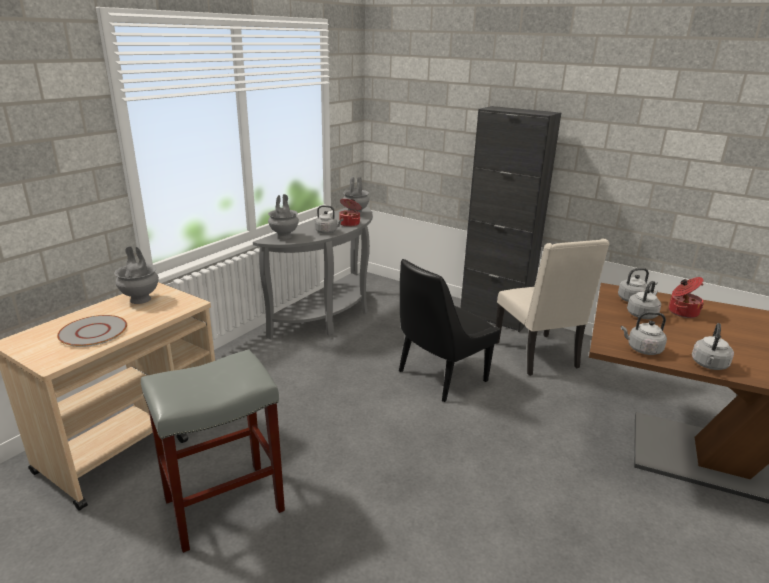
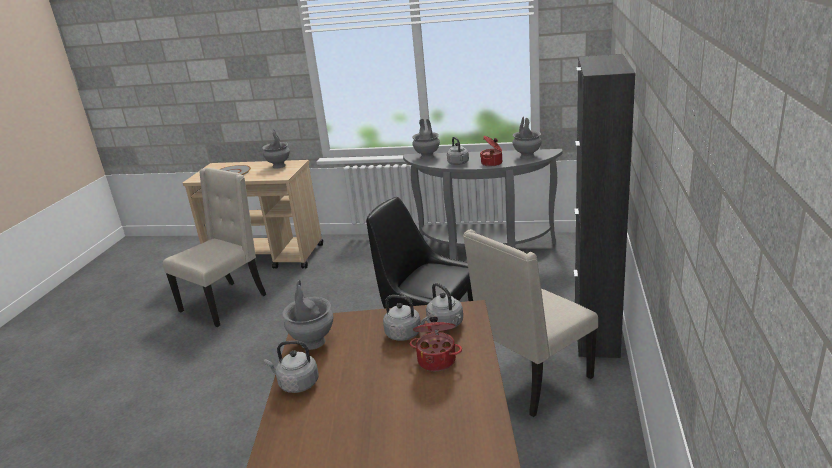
camera: 70 degrees right, 0 degrees up
grey stool [141,349,285,553] -> beige chair [163,168,266,327]
grey kettle [621,312,667,355] -> grey vase [282,280,334,350]

